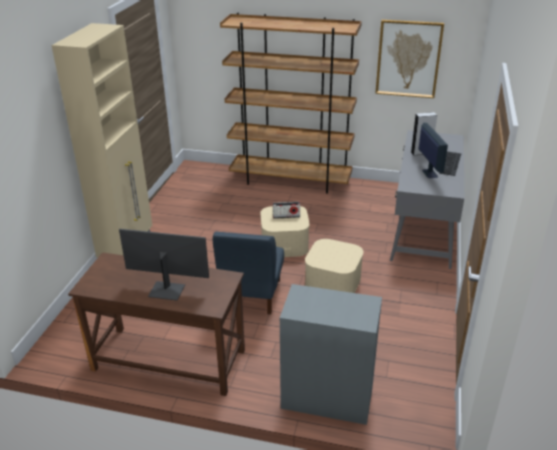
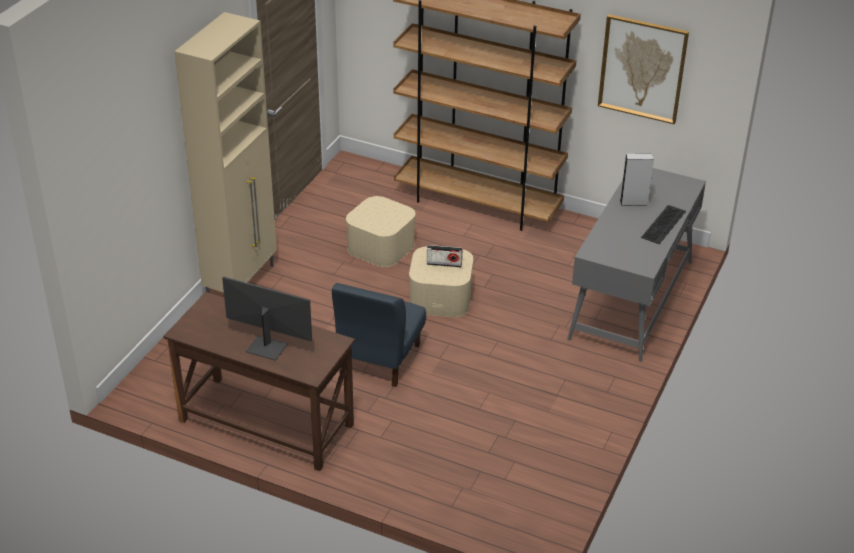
camera: 10 degrees right, 5 degrees up
grey cabinet [280,284,382,425] -> none
beige storage box [305,239,363,293] -> beige storage box moved to [346,196,415,267]
monitor [419,123,448,179] -> none

